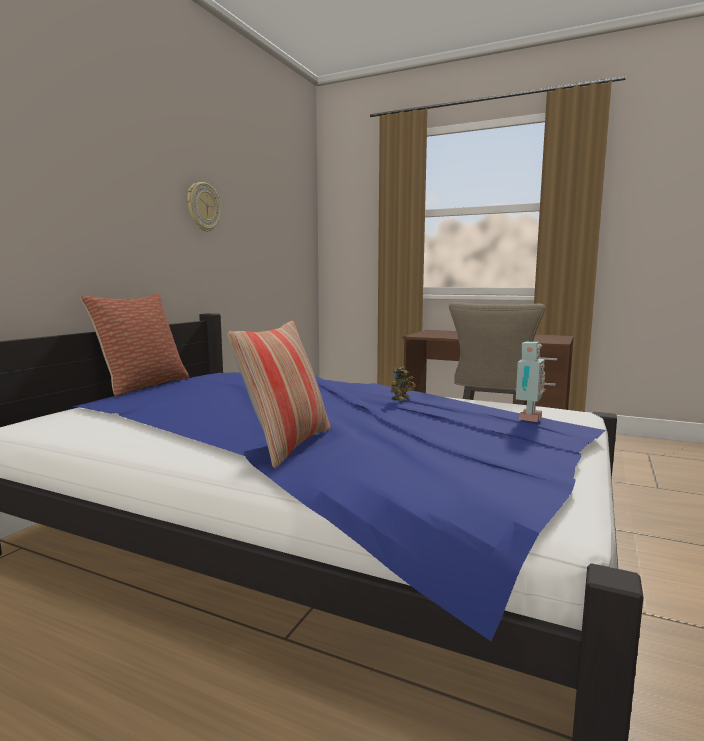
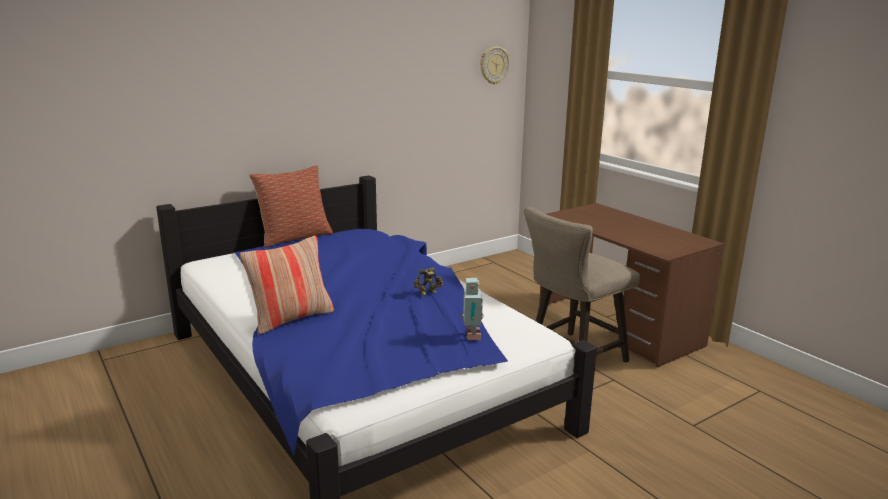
camera: 30 degrees right, 10 degrees up
wall clock [187,182,221,232] -> wall clock moved to [480,46,510,85]
toy robot [515,342,546,422] -> toy robot turned 60 degrees counterclockwise [460,278,484,340]

